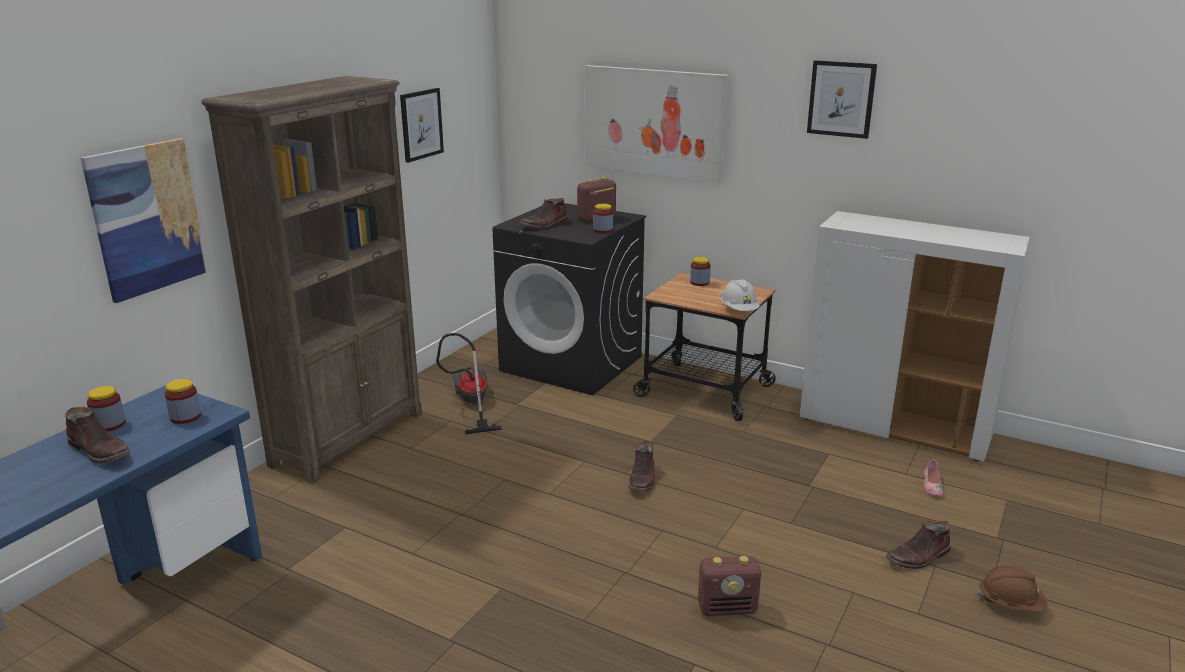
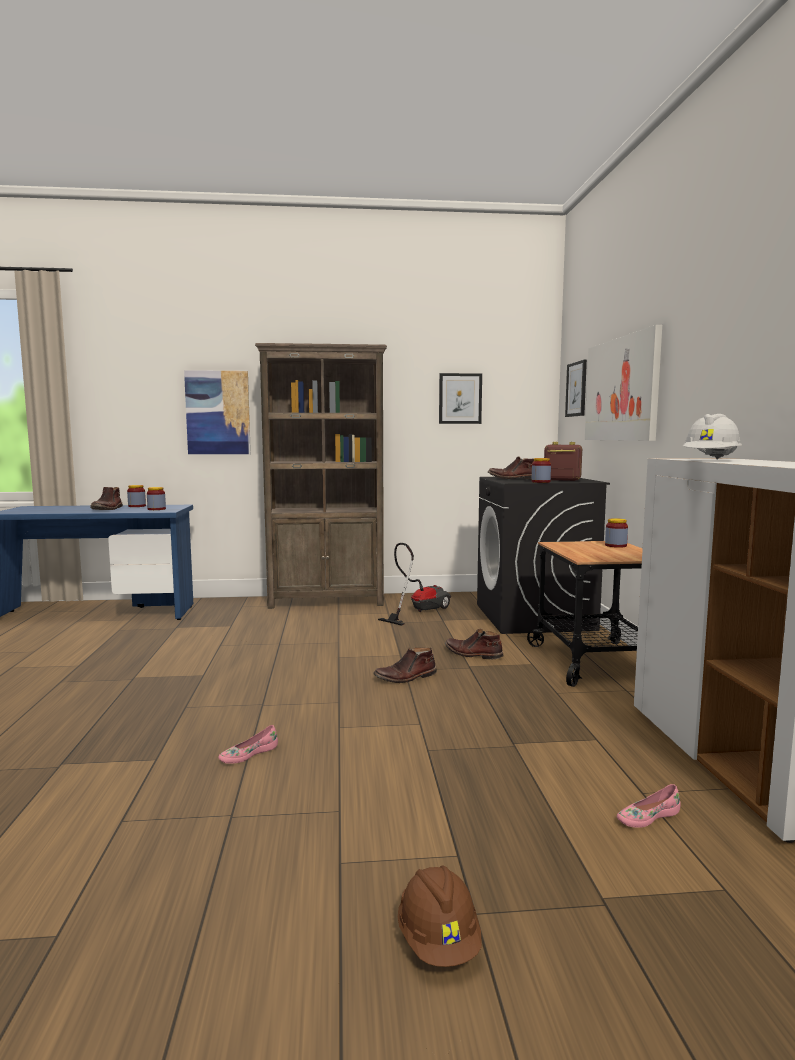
camera: 55 degrees right, 15 degrees down
radio [698,556,761,616] -> pink shoe [218,725,278,764]
white hard hat [721,279,760,311] -> white hard hat moved to [683,414,742,460]
picture [807,60,877,139] -> picture moved to [565,360,587,417]
brown boot [886,521,951,569] -> brown boot moved to [445,629,503,659]

